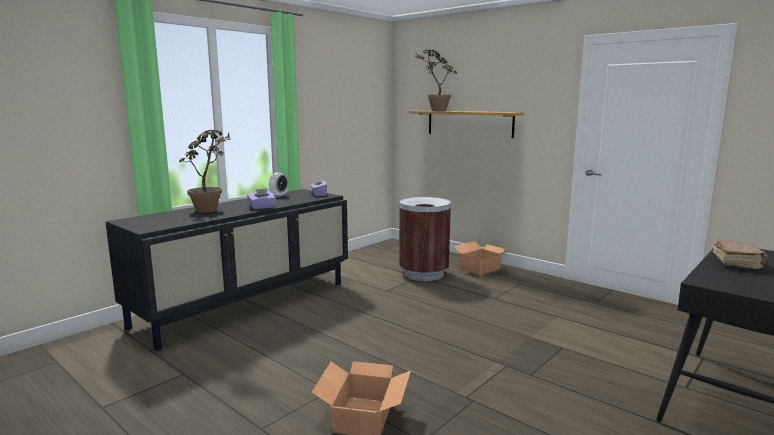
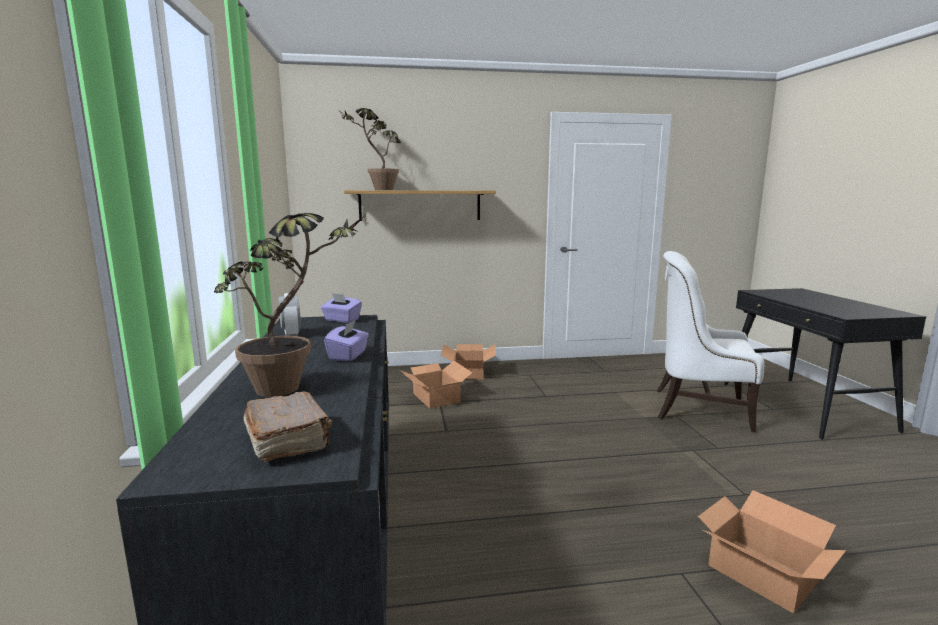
camera: 50 degrees left, 0 degrees up
brown trash can [399,197,451,281] -> cardboard box [400,361,472,408]
brown book [712,240,768,269] -> brown book moved to [243,391,332,462]
none -> white chair [656,251,765,433]

